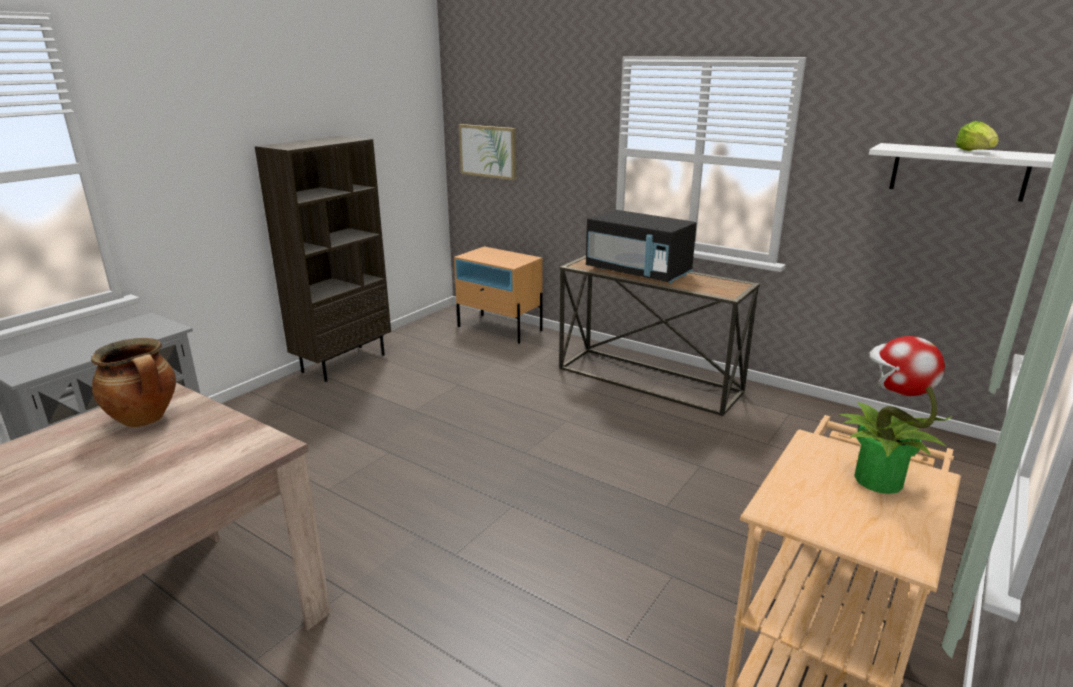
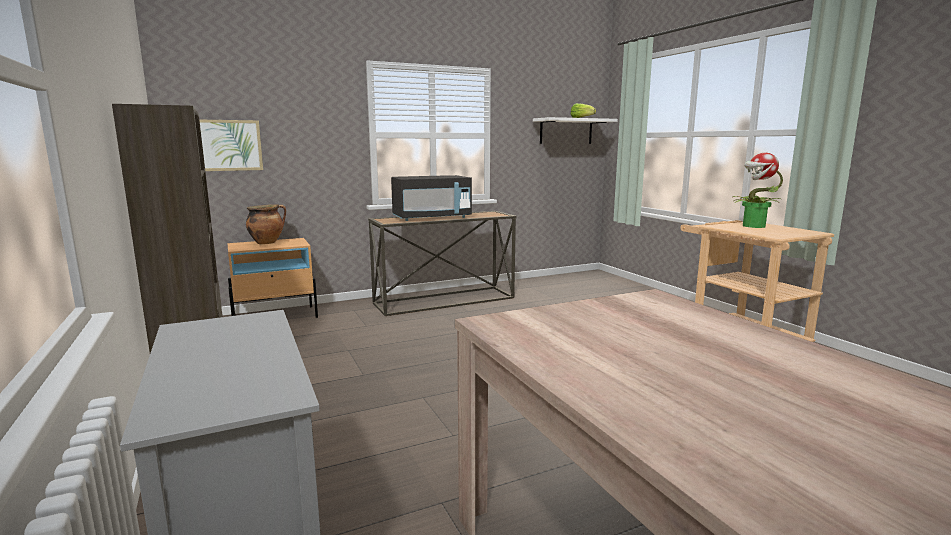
camera: 60 degrees left, 10 degrees down
cooking pot [91,338,176,427] -> cooking pot moved to [246,204,286,244]

